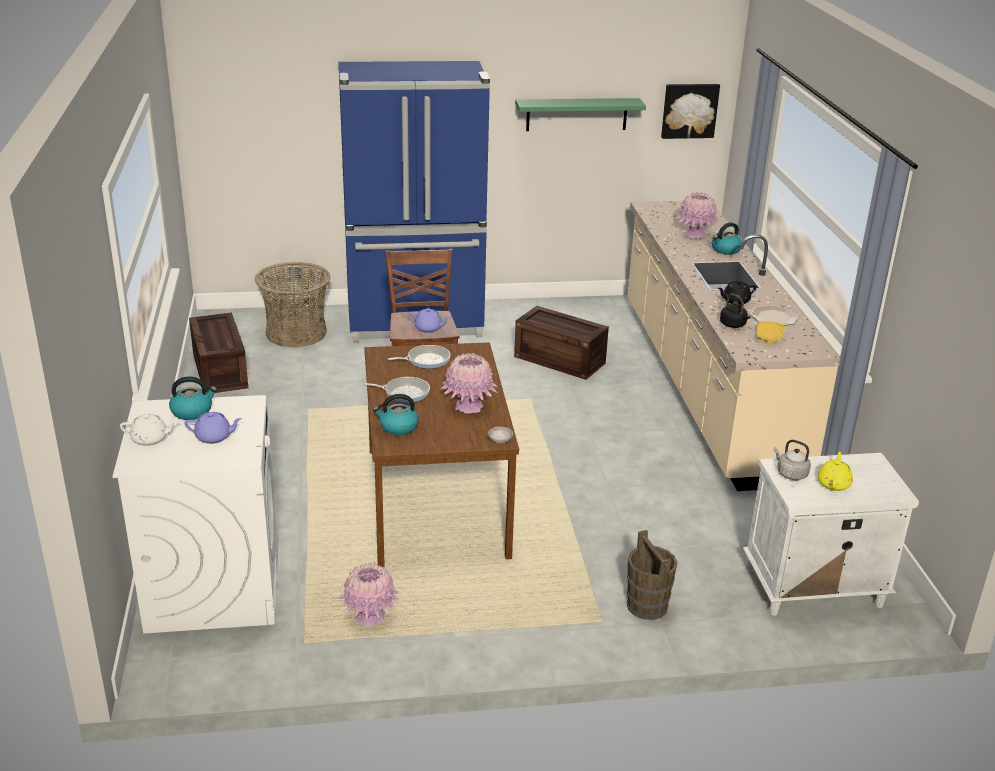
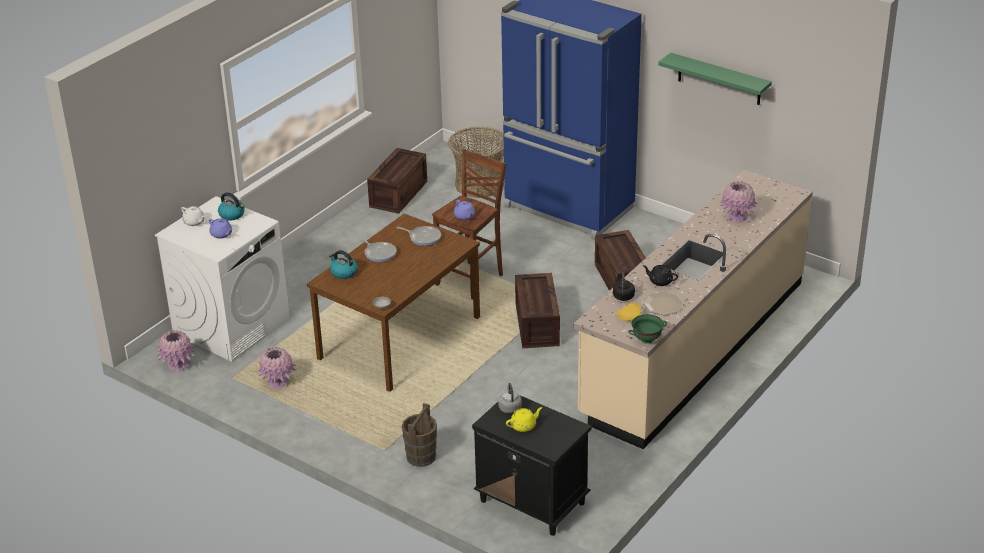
camera: 45 degrees right, 5 degrees up
pink vase [441,353,497,414] -> pink vase moved to [157,330,196,372]
picture [661,84,720,139] -> none
kettle [712,222,742,255] -> none
white nightstand [743,453,919,616] -> black nightstand [472,395,592,536]
none -> crate [515,273,560,348]
none -> green bowl [628,314,667,344]

